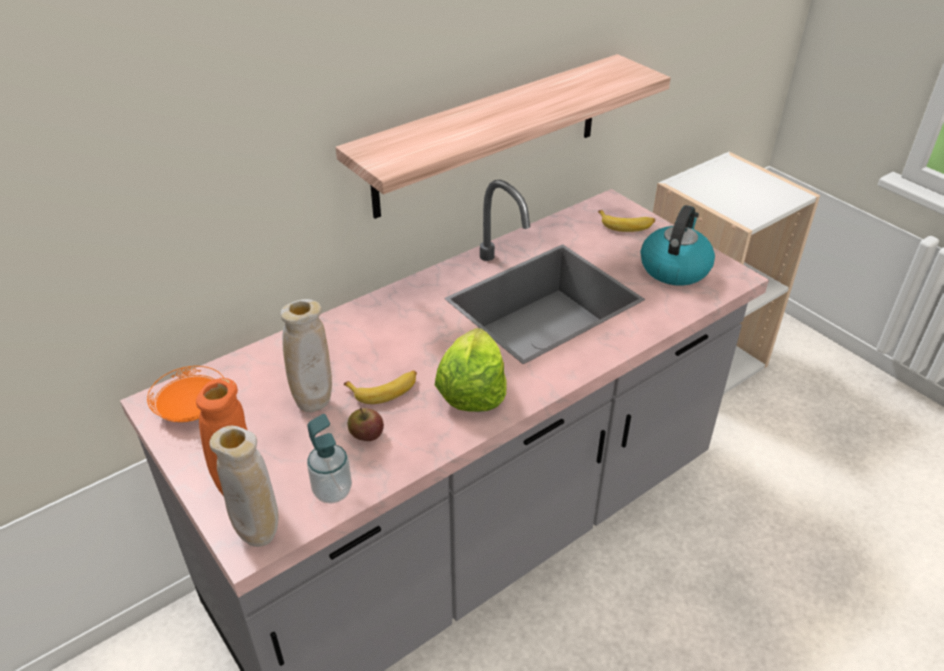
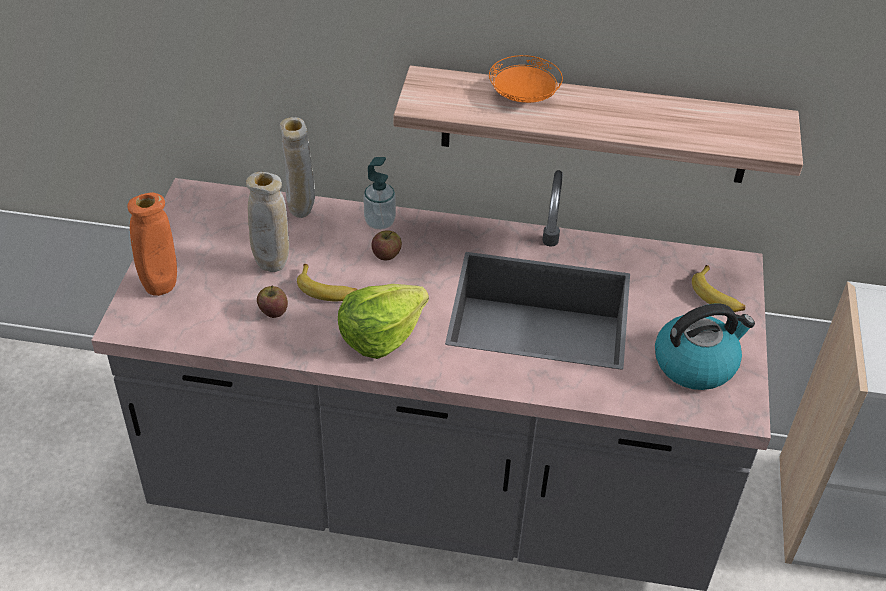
camera: 45 degrees right, 5 degrees up
orange plate [147,366,224,422] -> orange plate moved to [489,55,563,103]
beige vase [209,426,279,547] -> beige vase moved to [280,117,315,218]
soap dispenser [307,414,352,504] -> soap dispenser moved to [363,157,396,230]
none -> apple [371,230,402,261]

